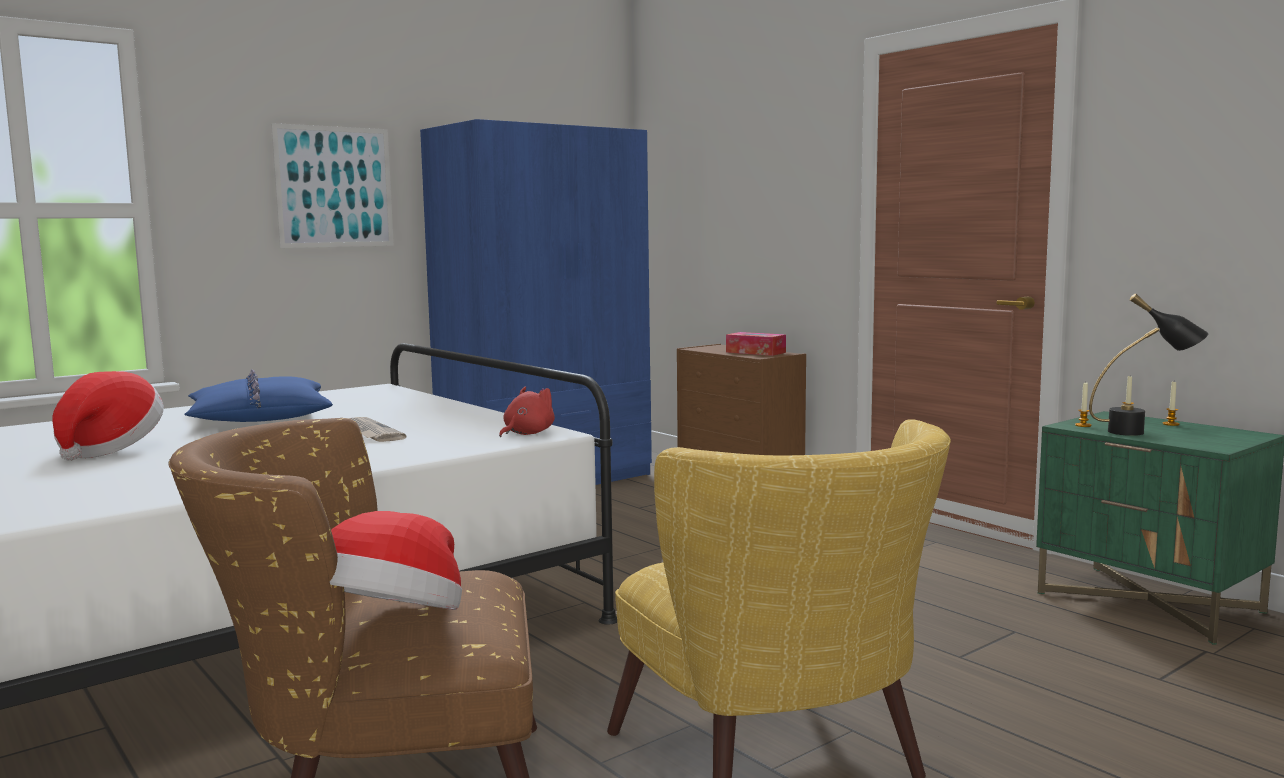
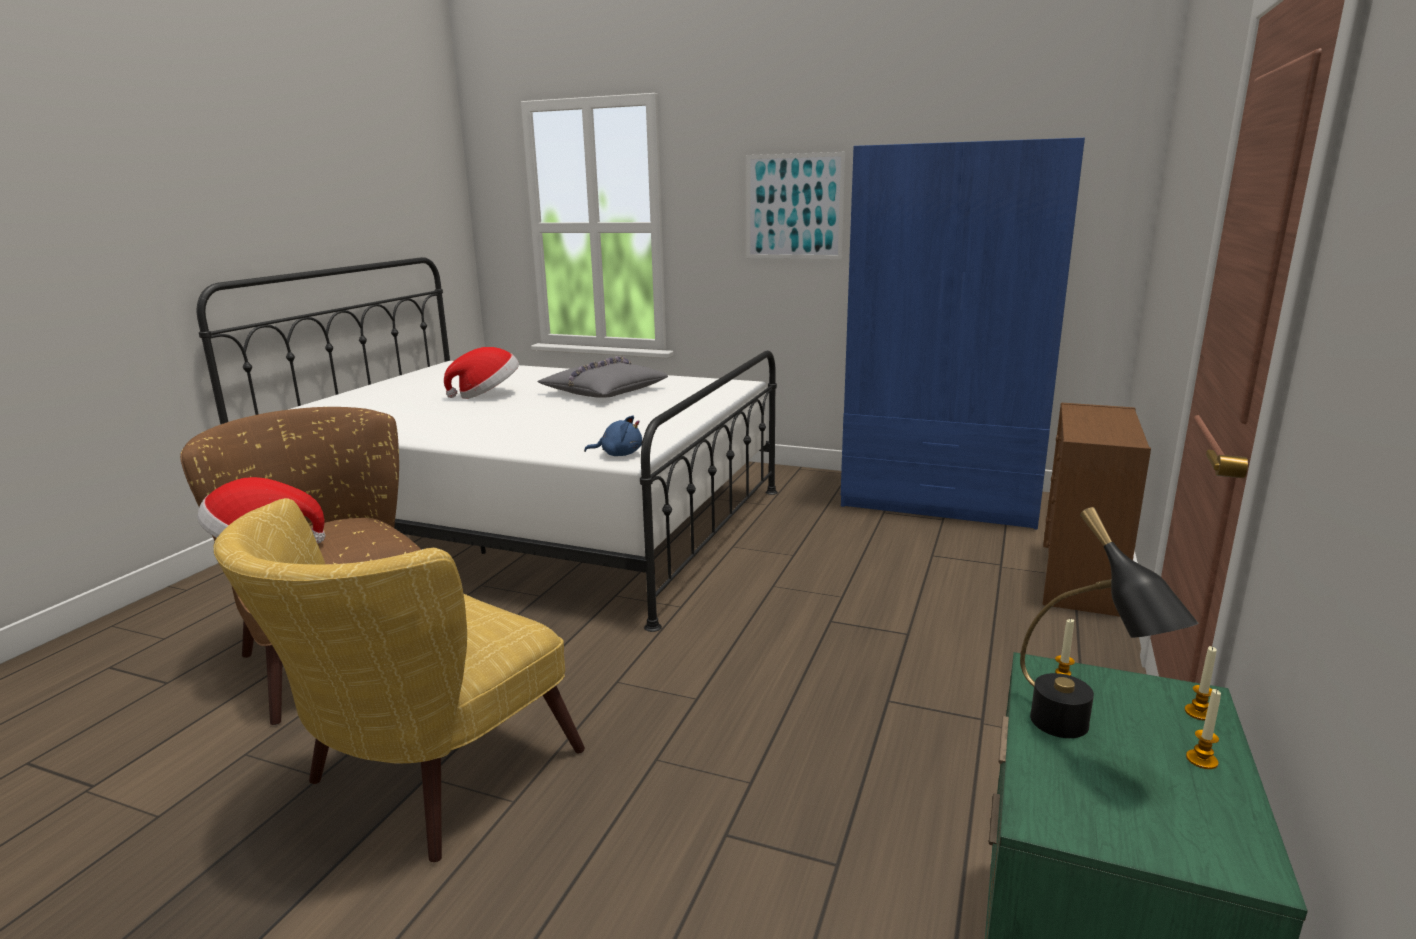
camera: 60 degrees right, 10 degrees up
blue pillow [184,369,333,422] -> grey pillow [537,356,668,398]
newspaper [341,417,406,442] -> none
red plush toy [499,387,555,437] -> blue plush toy [584,415,643,456]
tissue box [726,332,786,356] -> none

